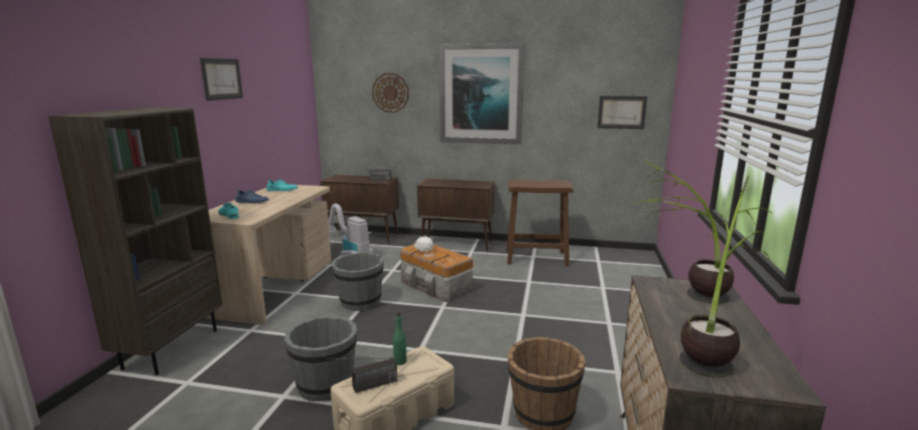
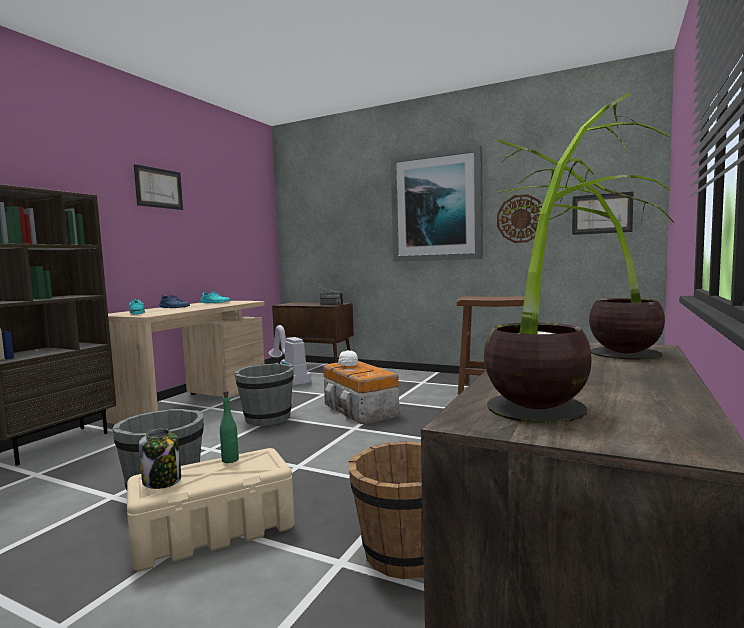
camera: 15 degrees right, 10 degrees down
radio [326,356,397,393] -> jar [139,429,181,489]
wall clock [372,73,409,113] -> wall clock moved to [497,194,542,243]
brown cabinet [417,179,495,251] -> none

